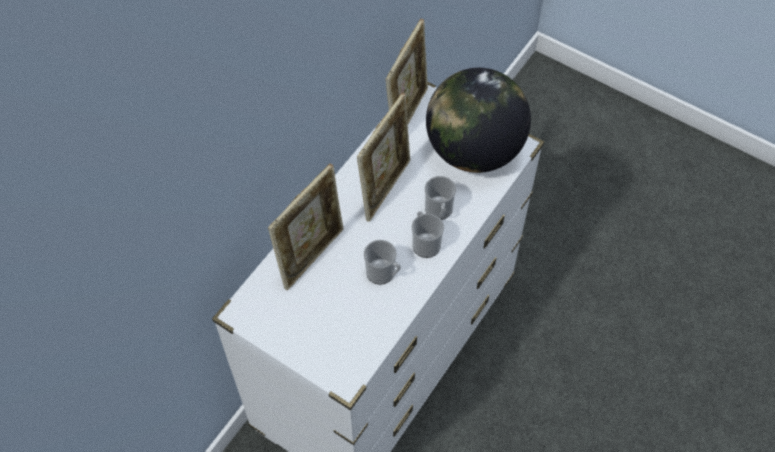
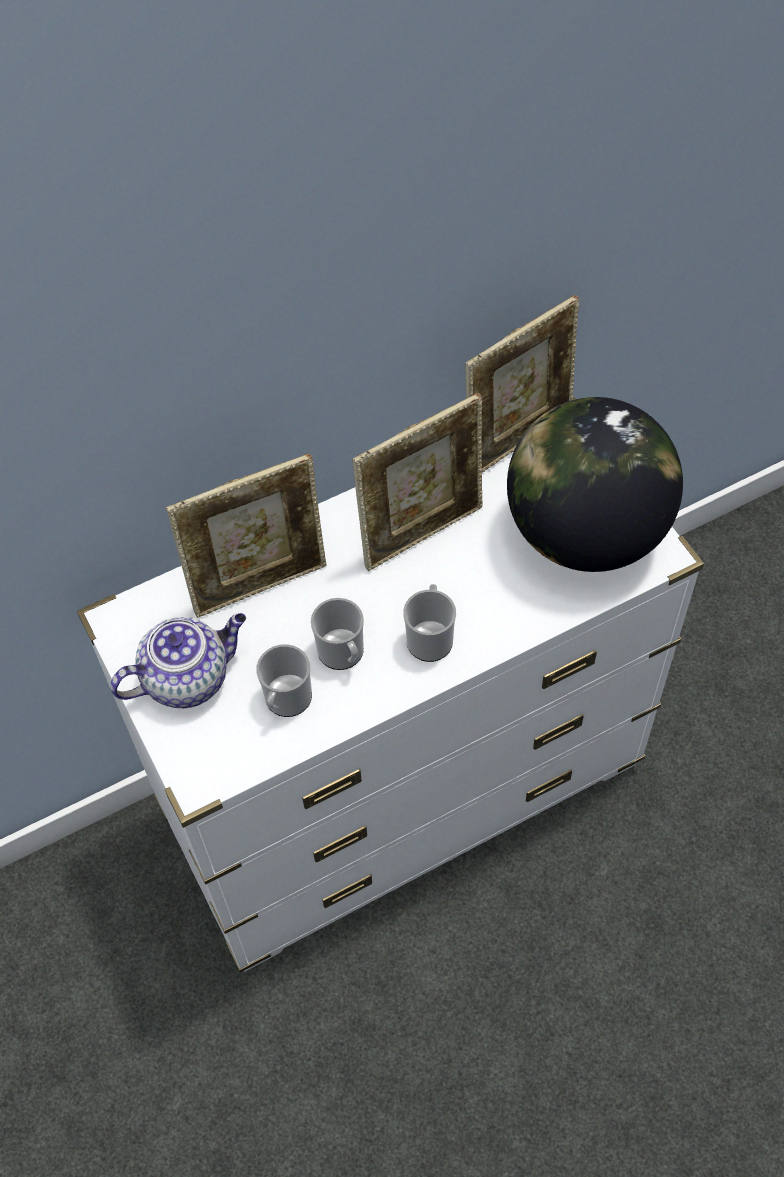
camera: 30 degrees right, 0 degrees up
mug [425,176,456,220] -> mug moved to [256,644,312,717]
none -> teapot [110,613,246,708]

